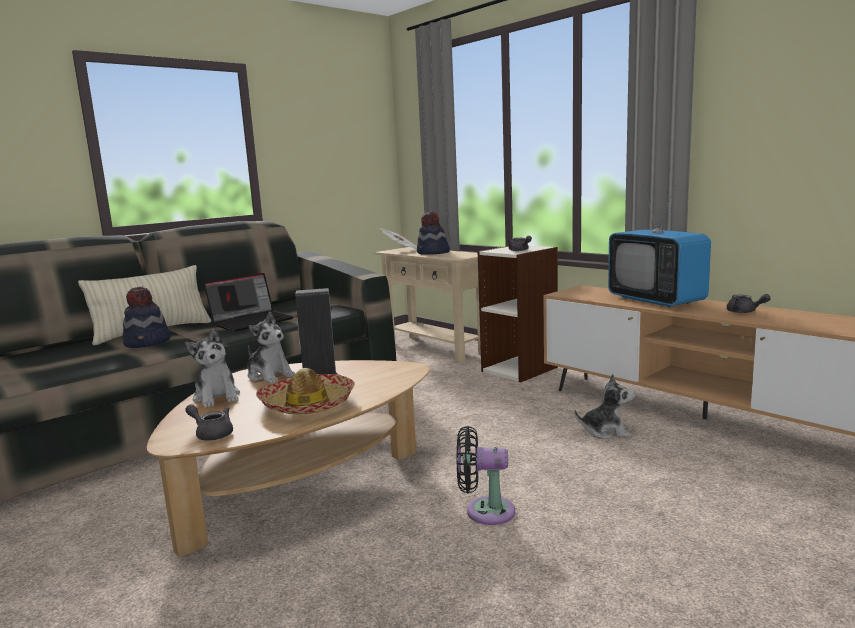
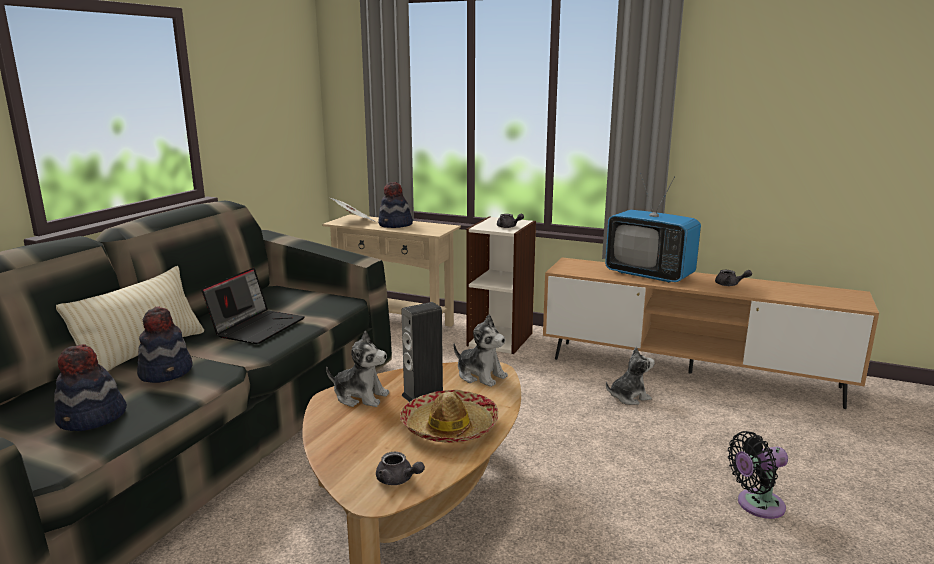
camera: 25 degrees left, 5 degrees up
plush toy [185,328,240,408] -> plush toy moved to [454,315,508,387]
grey teapot [185,404,233,441] -> grey teapot turned 150 degrees counterclockwise [376,452,425,485]
black fan [456,426,515,525] -> black fan moved to [728,431,788,519]
none -> hat [54,344,127,431]

